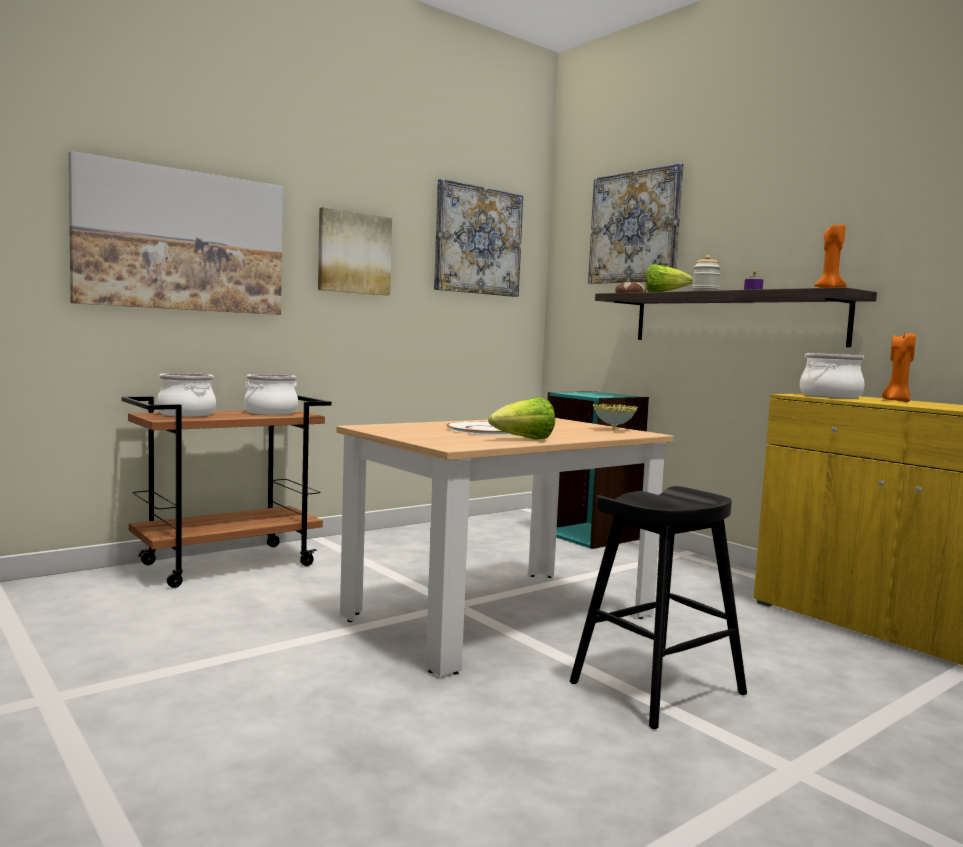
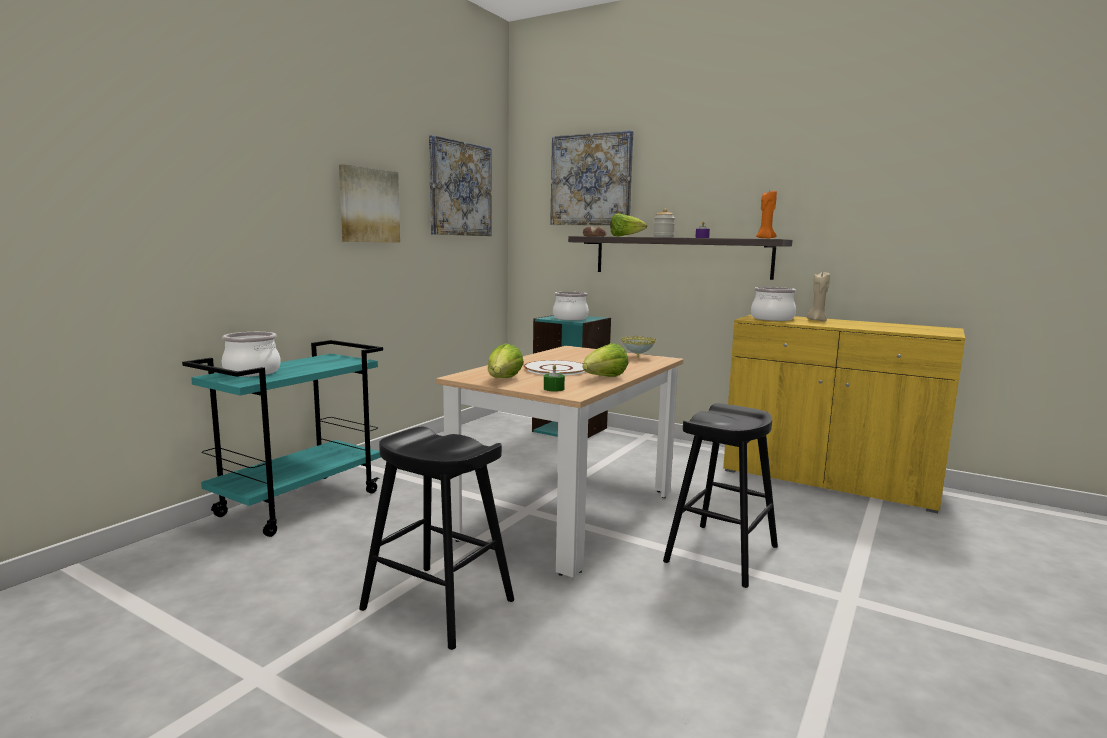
camera: 20 degrees left, 5 degrees up
picture [68,151,283,315] -> none
brown cart [121,395,331,588] -> turquoise cart [182,340,383,537]
cooking pot [244,374,298,415] -> cooking pot moved to [553,292,589,320]
orange candle [882,331,916,402] -> beige candle [807,272,830,321]
none -> black stool [359,427,514,650]
none -> lettuce [488,343,524,378]
none -> green candle [544,364,565,392]

